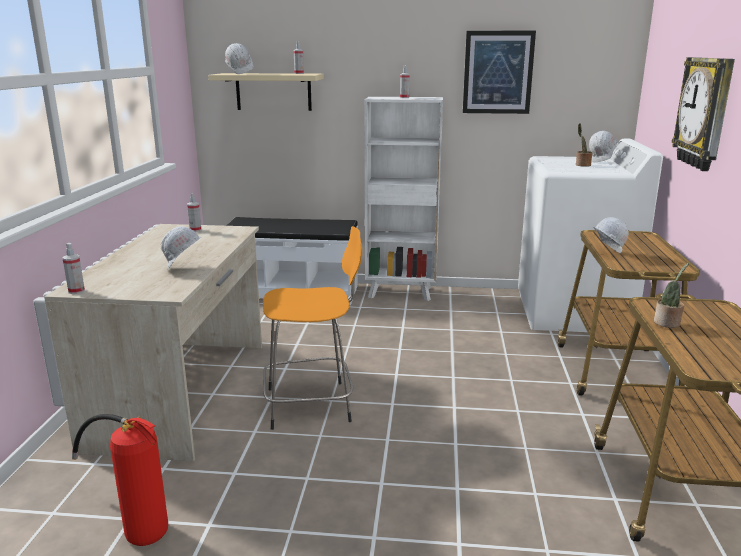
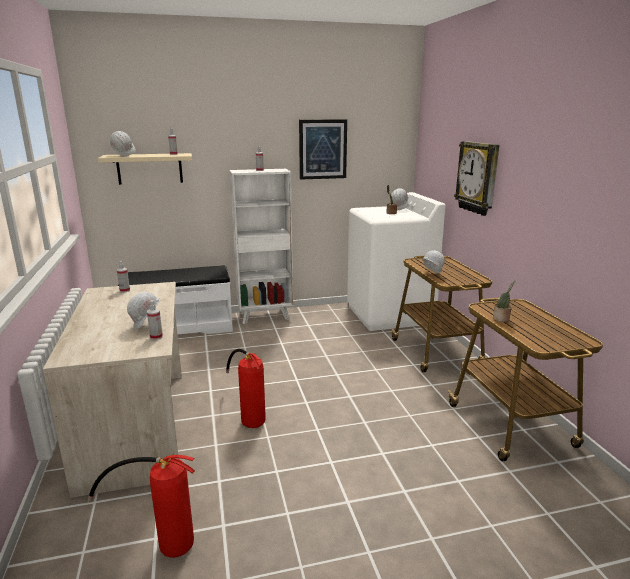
camera: 20 degrees left, 0 degrees up
spray bottle [62,243,85,294] -> spray bottle moved to [147,300,163,340]
orange stool [263,226,362,430] -> fire extinguisher [226,349,266,428]

